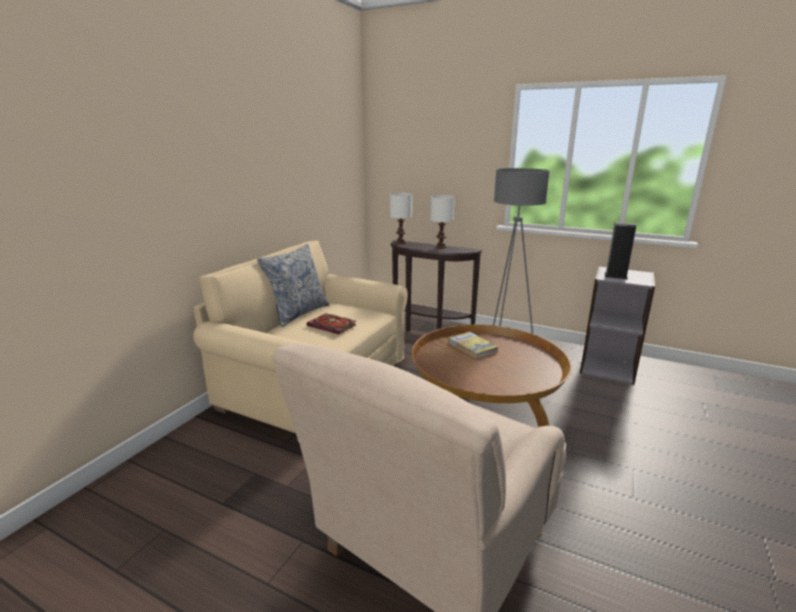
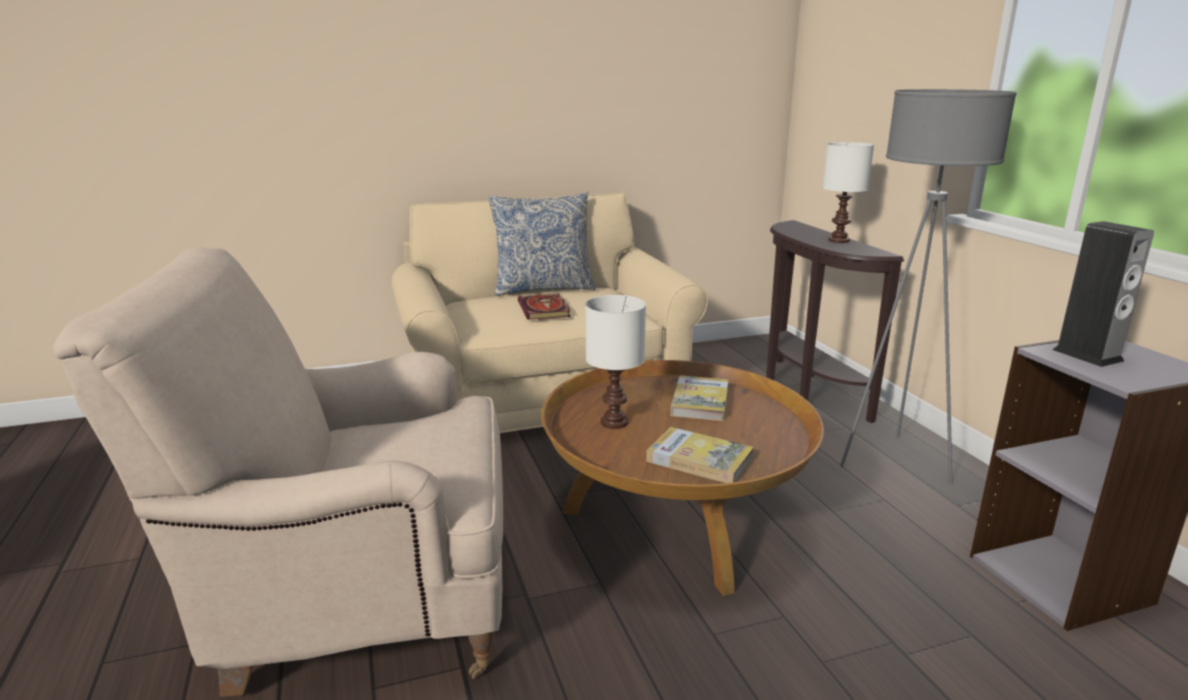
camera: 45 degrees right, 0 degrees up
white table lamp [390,193,412,244] -> white table lamp moved to [585,295,646,429]
none -> book [646,427,754,483]

